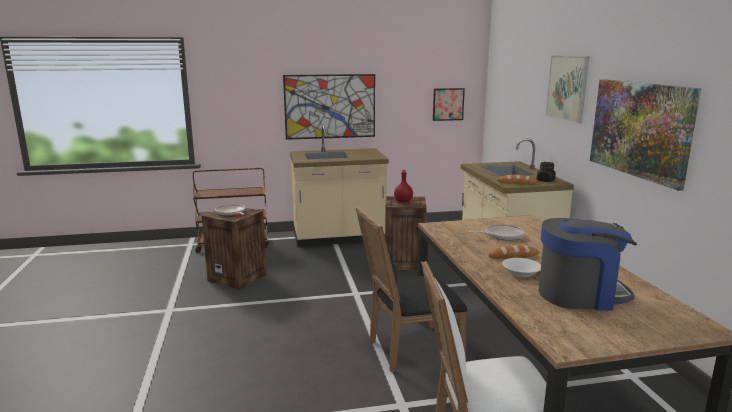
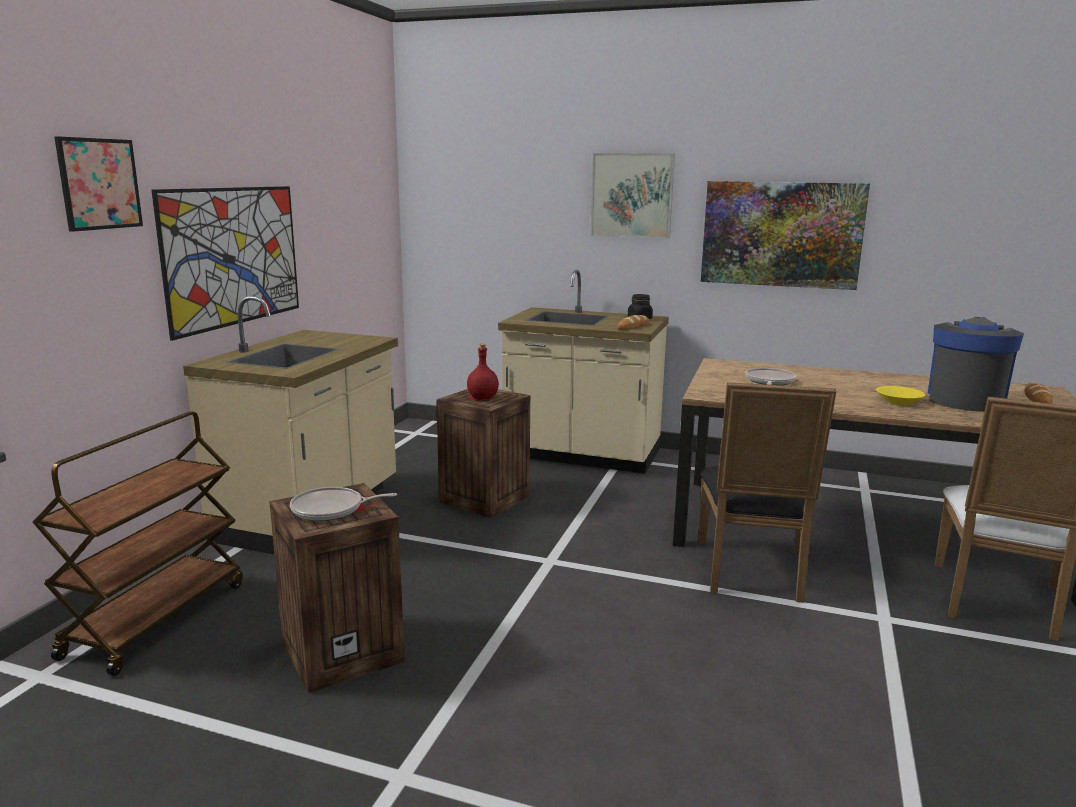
camera: 60 degrees left, 0 degrees up
picture [433,88,465,121] -> picture moved to [54,136,143,232]
bread [488,245,539,259] -> bread moved to [1024,383,1053,404]
white bowl [502,258,541,277] -> yellow bowl [876,386,925,405]

